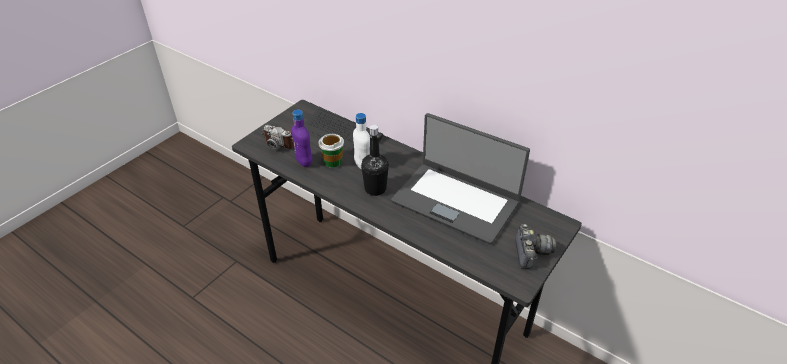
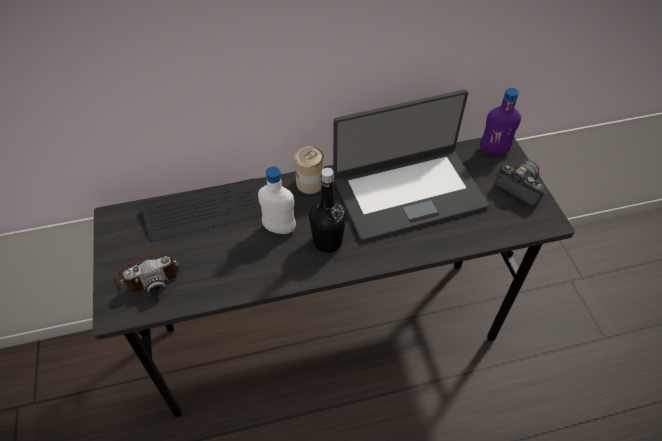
camera: 50 degrees left, 10 degrees up
purple bottle [292,110,312,167] -> purple bottle moved to [480,88,521,155]
cup [319,134,344,168] -> none
none -> can [294,146,324,194]

